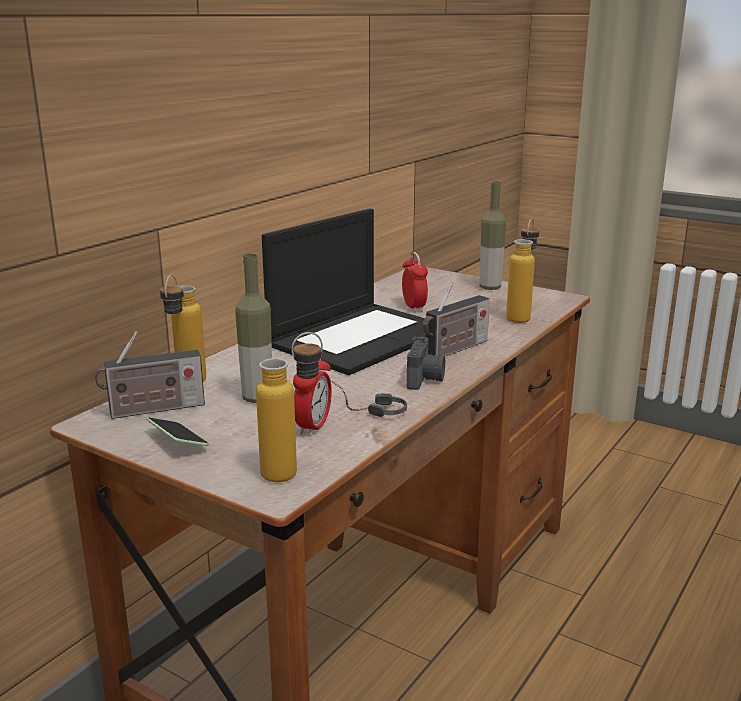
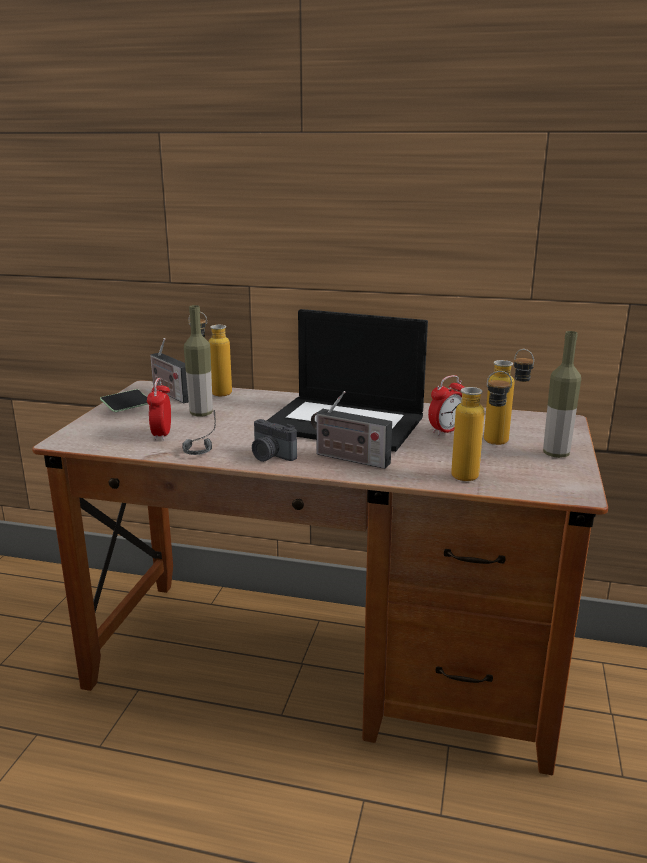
camera: 70 degrees right, 0 degrees up
bottle [256,332,323,482] -> bottle moved to [484,349,534,445]
alarm clock [293,356,332,436] -> alarm clock turned 90 degrees clockwise [147,378,171,440]
camera [407,336,445,390] -> camera turned 45 degrees clockwise [252,419,297,462]

